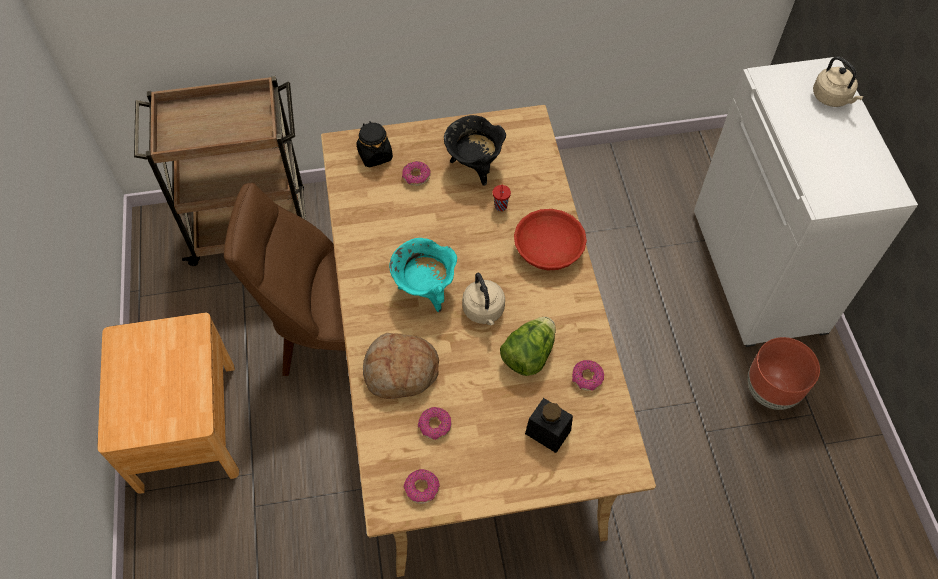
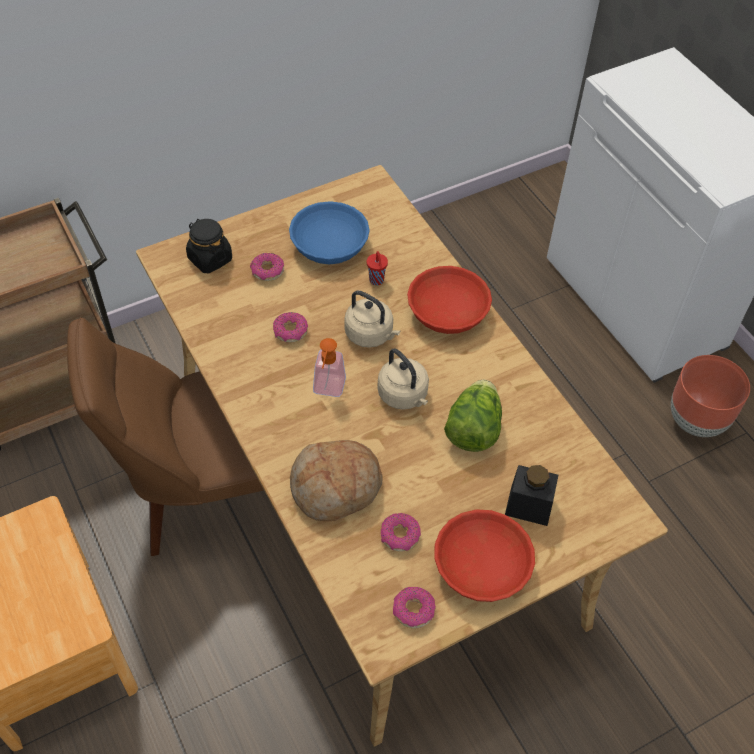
camera: 20 degrees left, 5 degrees down
turquoise cooking pot [389,238,457,312] -> soap dispenser [313,338,346,397]
black cooking pot [444,115,506,186] -> blue bowl [289,201,370,264]
donut [572,360,604,391] -> donut moved to [273,312,308,343]
beige kettle [813,56,864,107] -> beige kettle moved to [344,291,400,348]
none -> red bowl [434,509,535,602]

